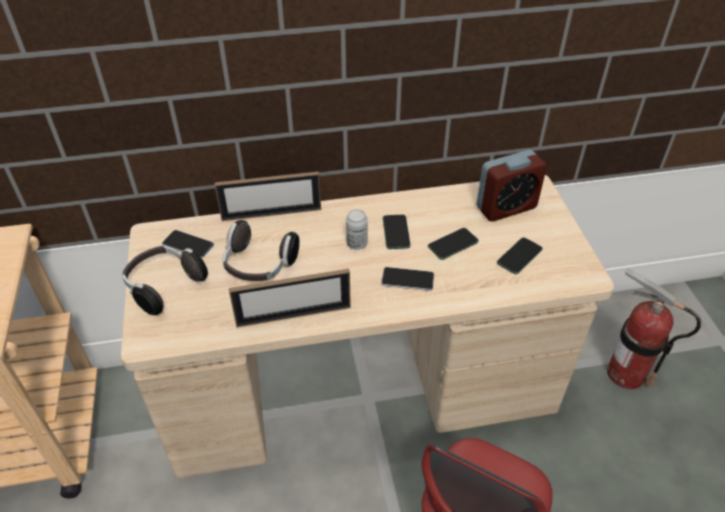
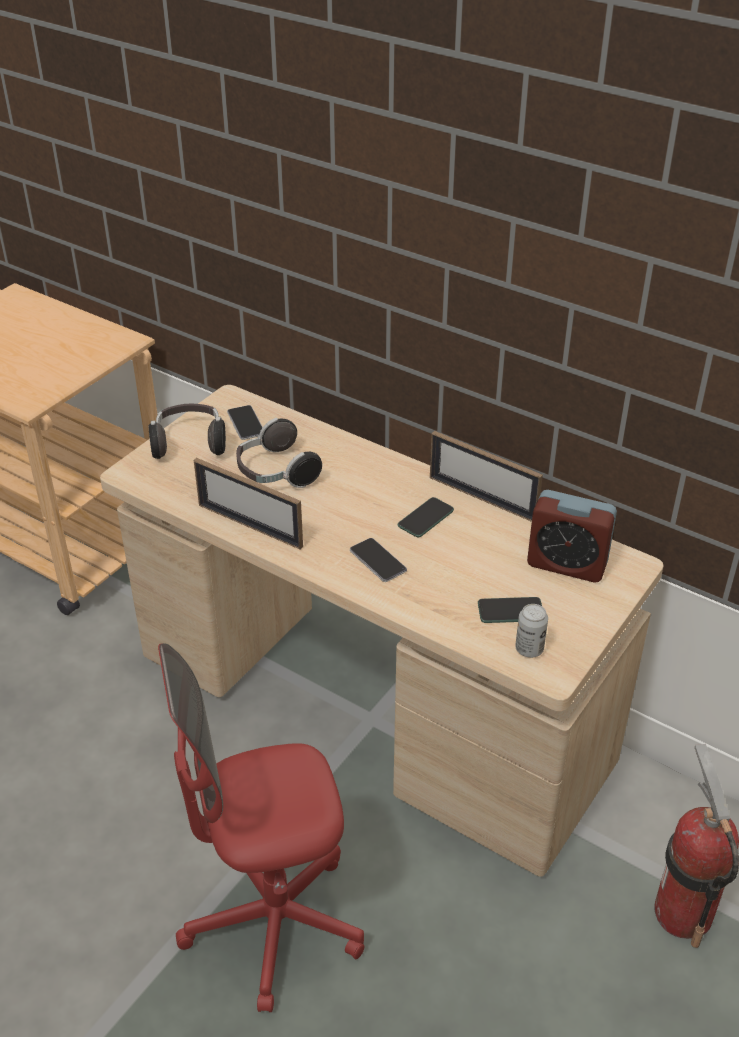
camera: 45 degrees right, 5 degrees down
picture frame [214,171,321,221] -> picture frame moved to [430,431,543,522]
can [346,209,368,250] -> can moved to [515,604,548,658]
phone [428,228,479,260] -> none

